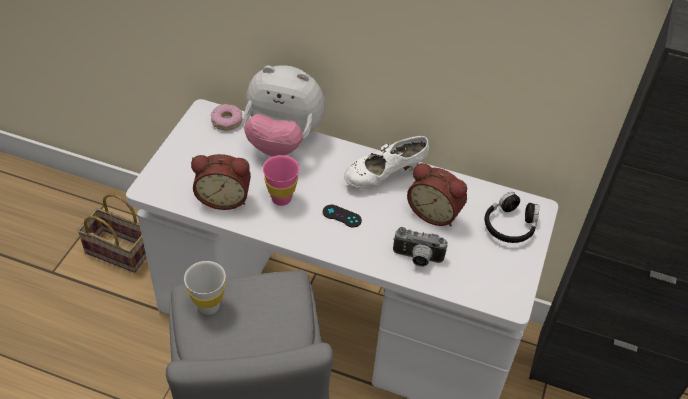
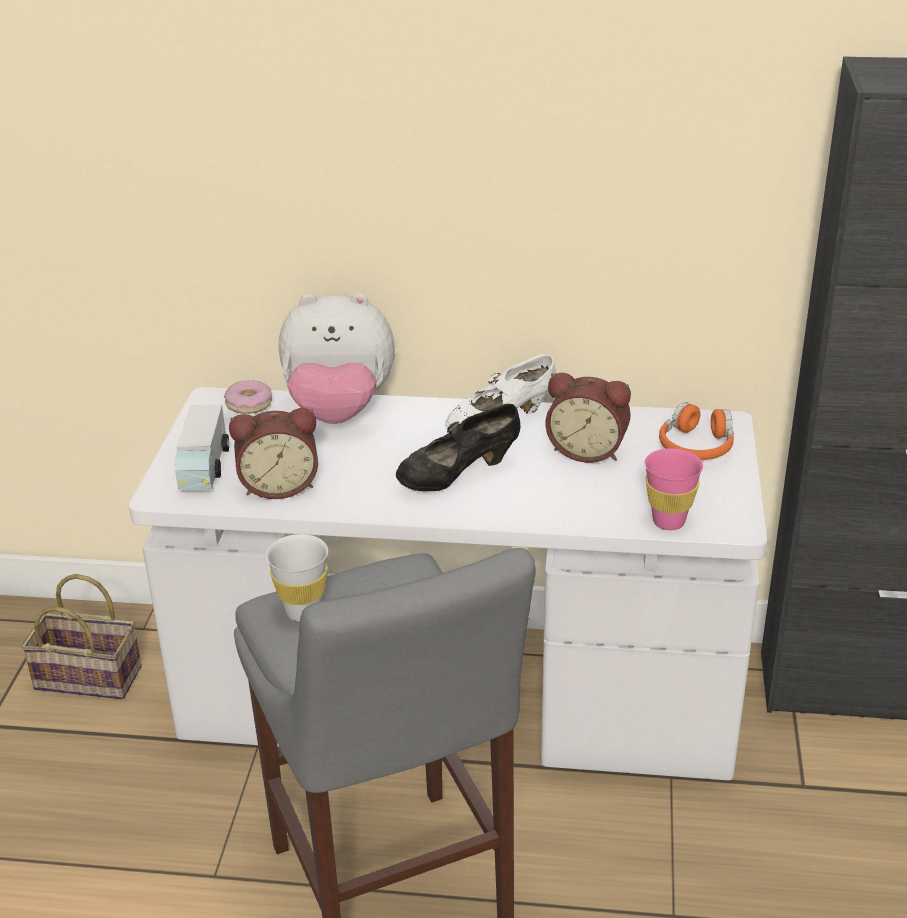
camera: 10 degrees left, 15 degrees down
pink cup [262,155,300,206] -> pink cup moved to [645,448,703,530]
black game controller [323,205,362,228] -> black shoe [396,404,520,491]
camera [393,227,448,267] -> none
black headphones [485,192,539,243] -> orange headphones [659,402,734,460]
none -> toy truck [175,405,229,490]

